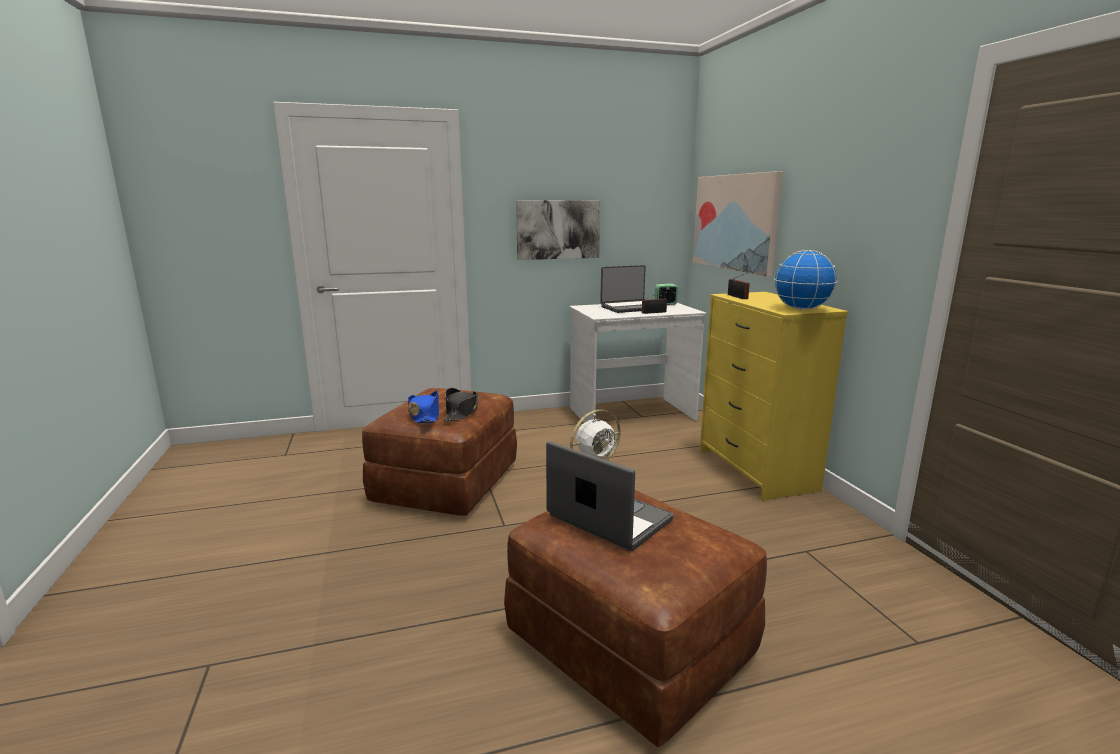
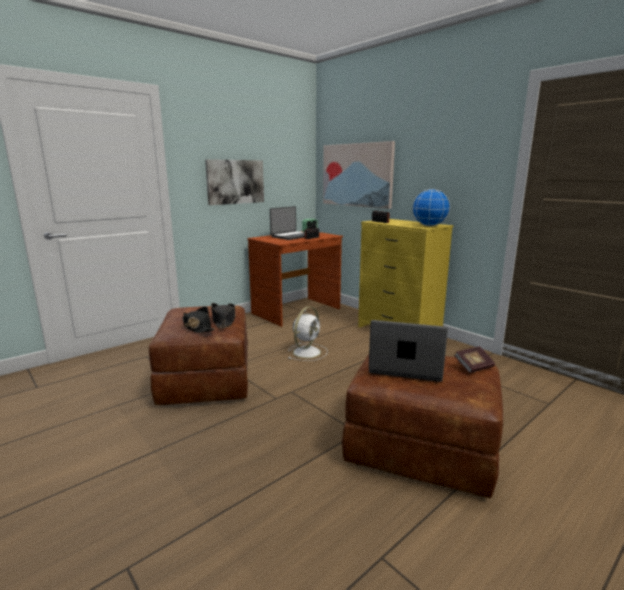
camera: 25 degrees left, 0 degrees up
blue hat [408,391,439,423] -> black hat [182,306,214,333]
white desk [569,303,706,423] -> brown desk [247,232,343,327]
none -> book [454,346,495,373]

